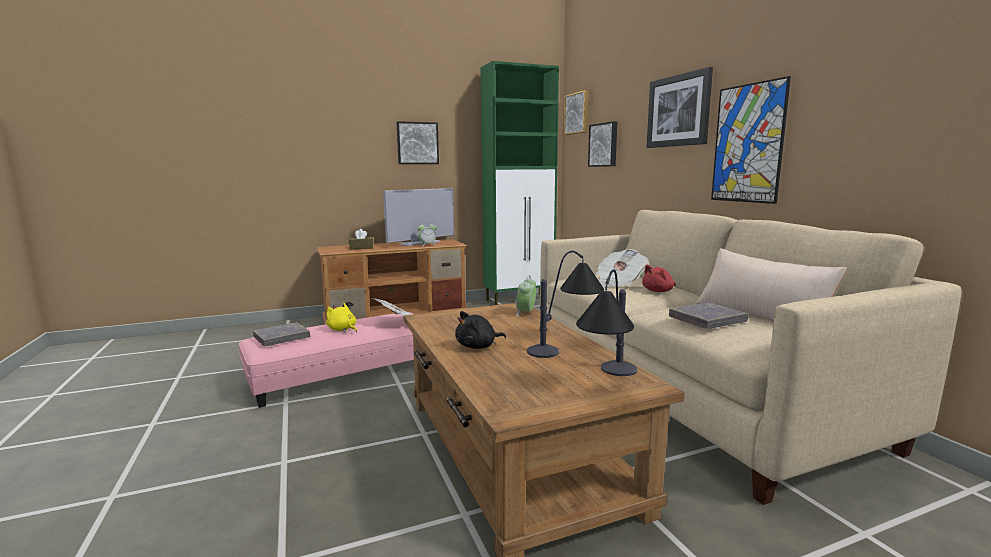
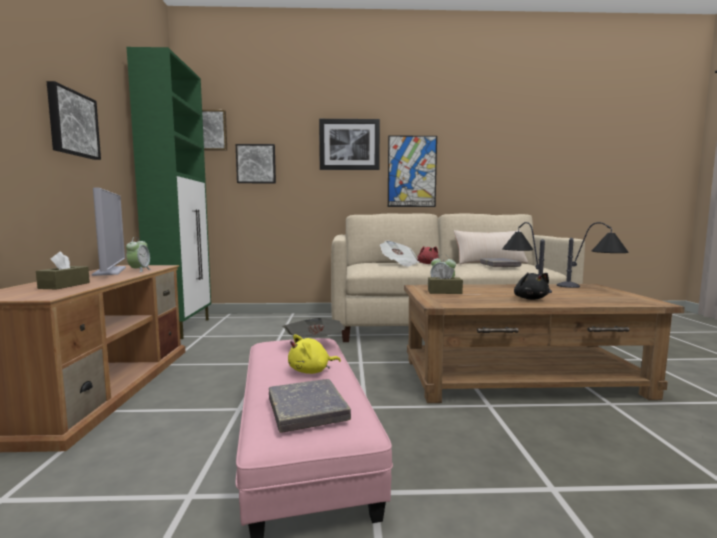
camera: 70 degrees left, 5 degrees down
none -> brown tissue box [428,265,463,294]

